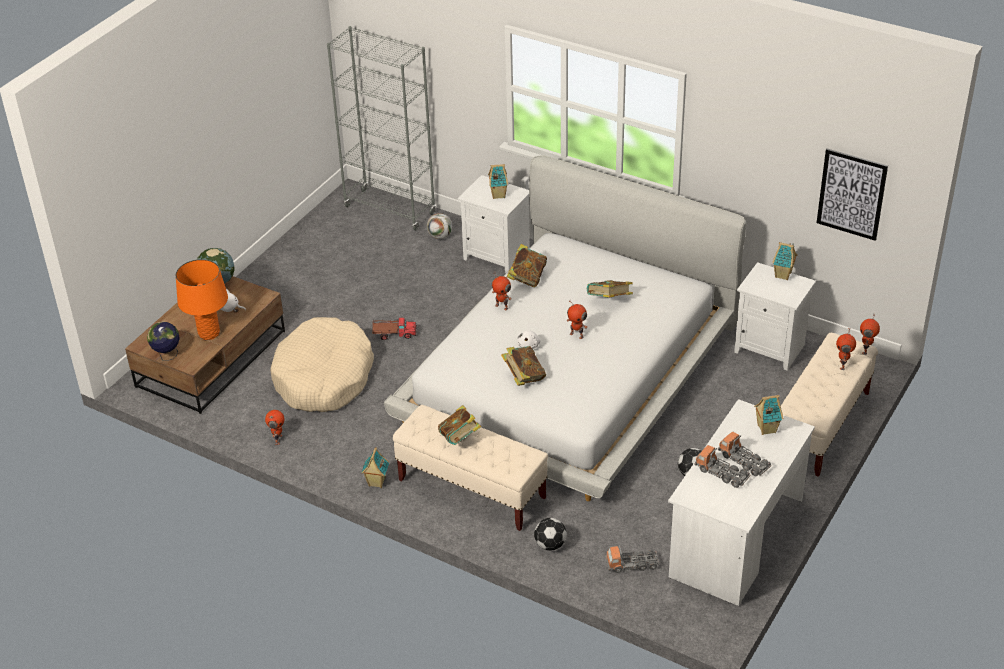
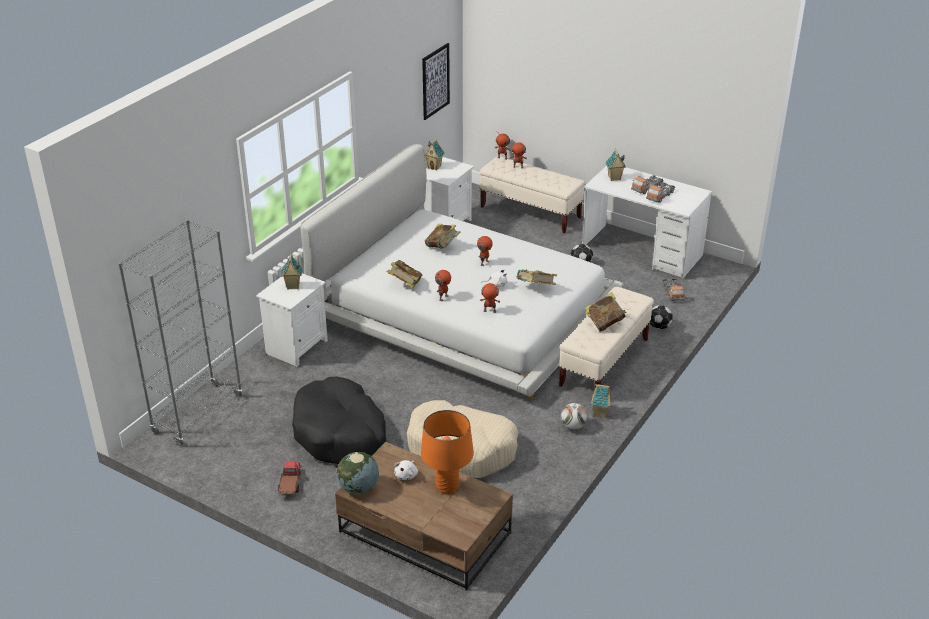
camera: 90 degrees left, 5 degrees down
globe [147,322,180,361] -> none
toy robot [265,410,284,445] -> toy robot moved to [480,283,500,313]
toy truck [372,318,417,340] -> toy truck moved to [278,461,301,494]
football [427,213,452,239] -> football moved to [561,403,588,430]
none -> black dog bed [292,376,387,464]

